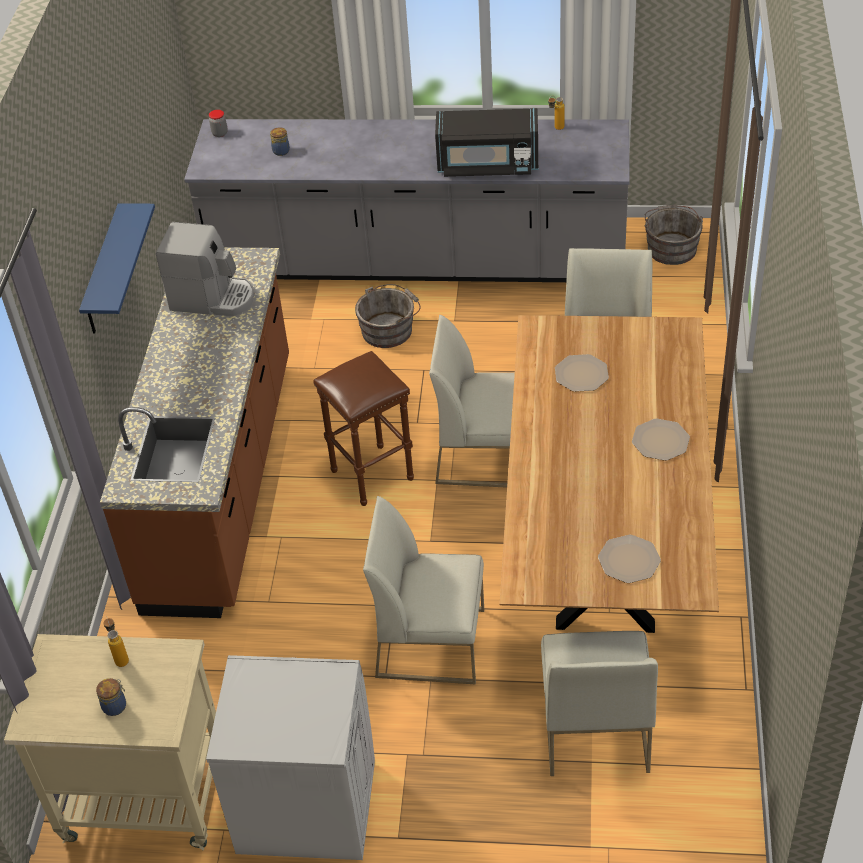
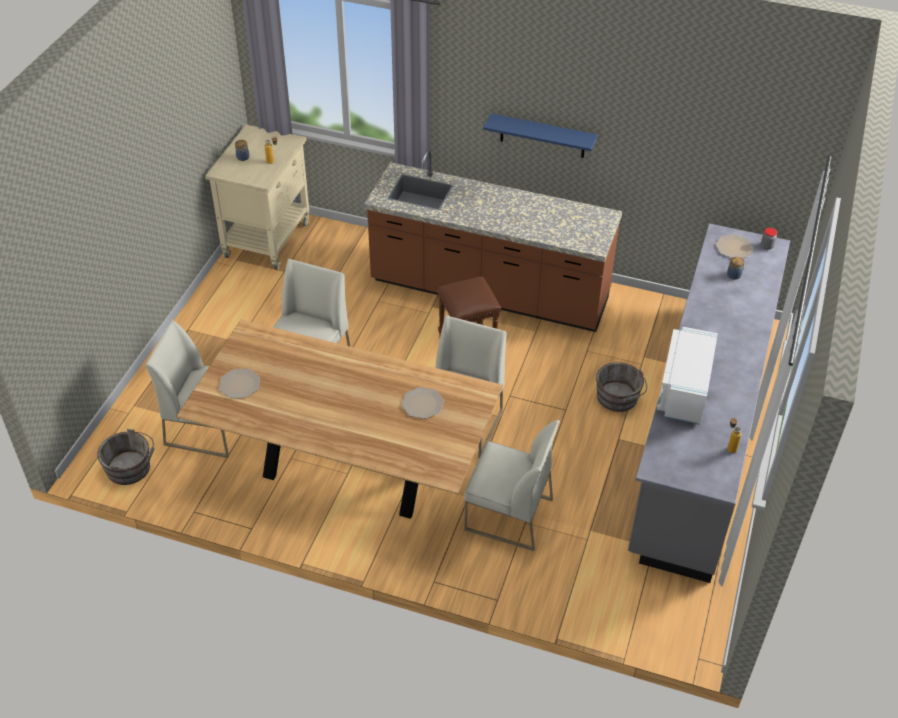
camera: 100 degrees right, 0 degrees up
coffee machine [156,222,254,316] -> none
white washing machine [206,655,375,860] -> none
black microwave [435,108,538,177] -> white microwave [657,327,718,425]
plate [632,418,690,461] -> plate moved to [715,234,754,258]
grey bucket [644,204,703,265] -> grey bucket moved to [97,429,155,485]

